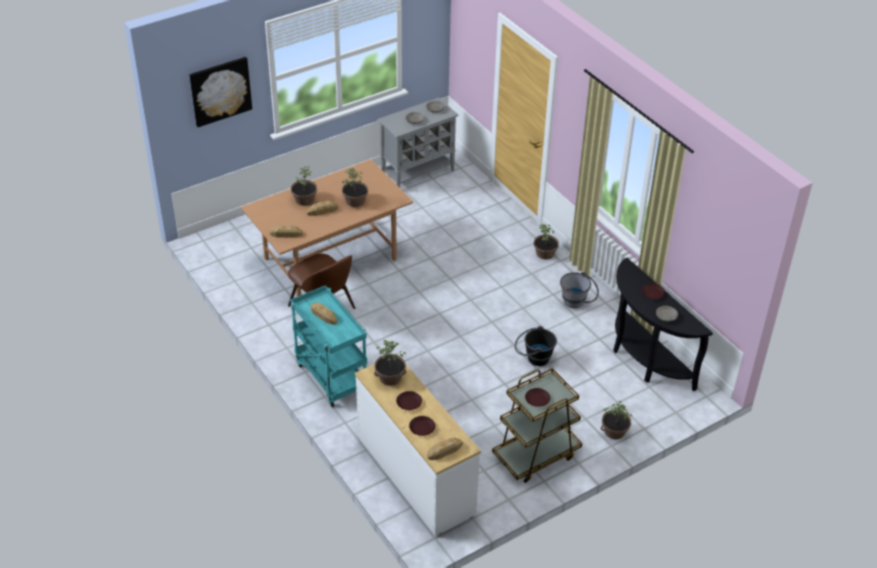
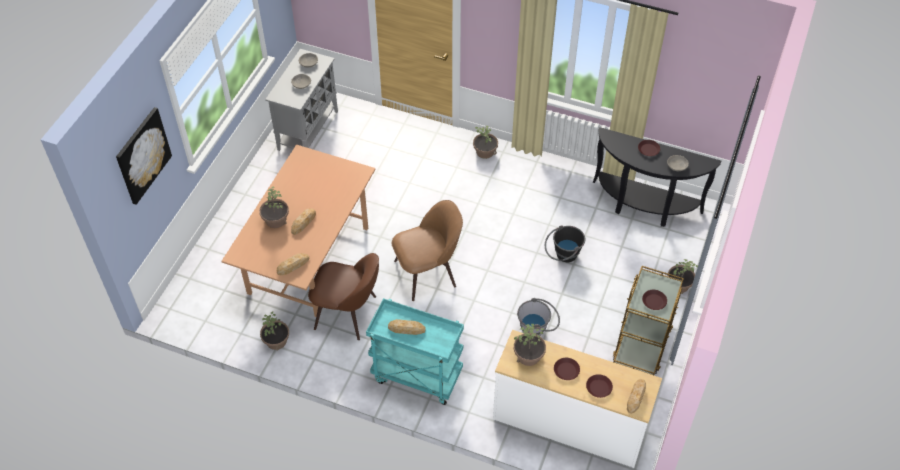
camera: 35 degrees left, 10 degrees up
potted plant [342,168,368,207] -> potted plant moved to [260,312,289,350]
grey bucket [560,272,599,308] -> grey bucket moved to [517,298,560,336]
none -> brown chair [392,200,463,301]

